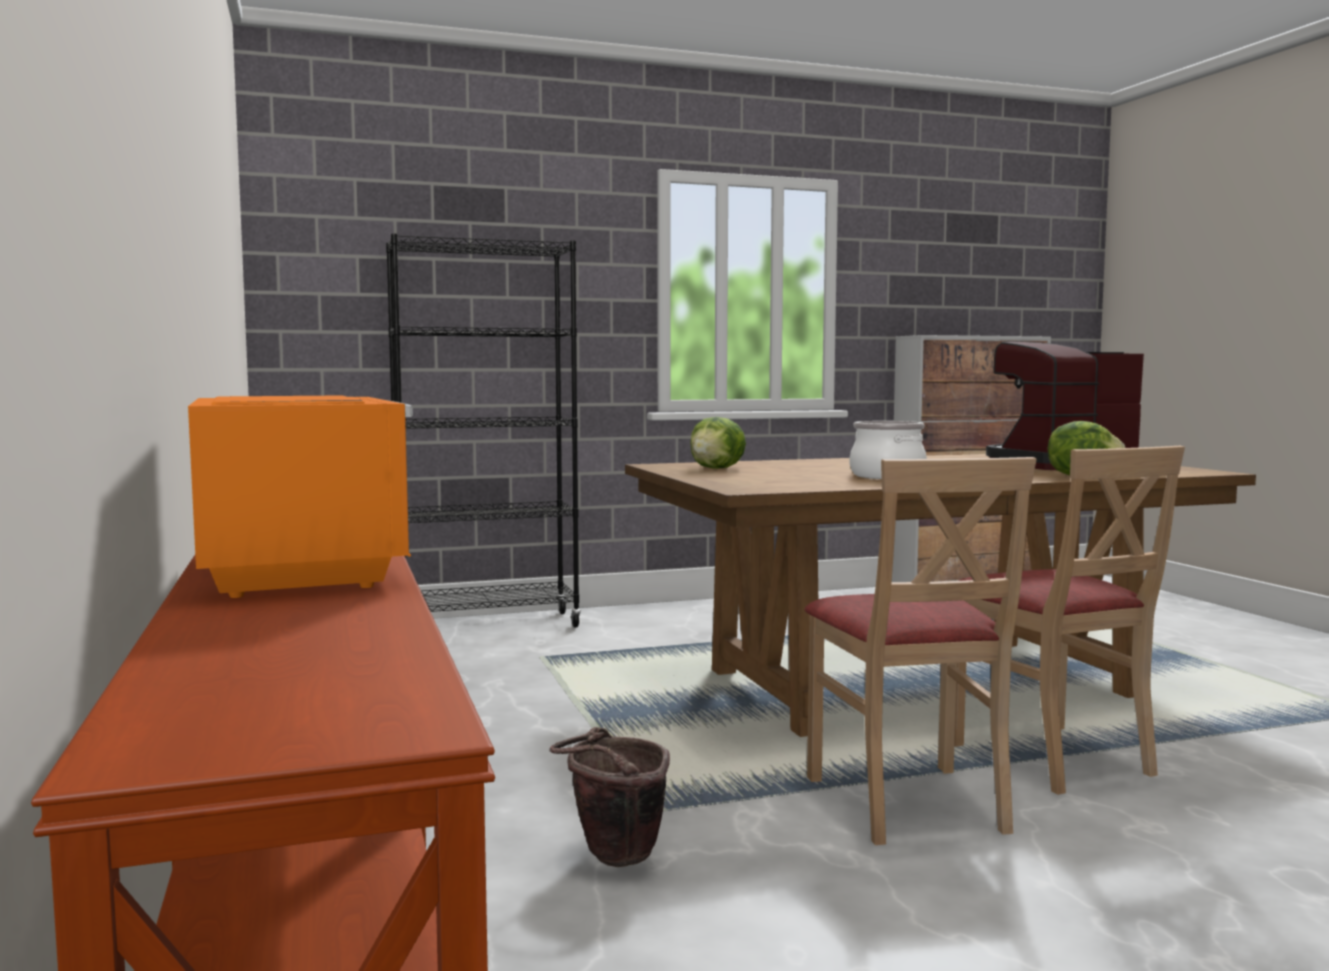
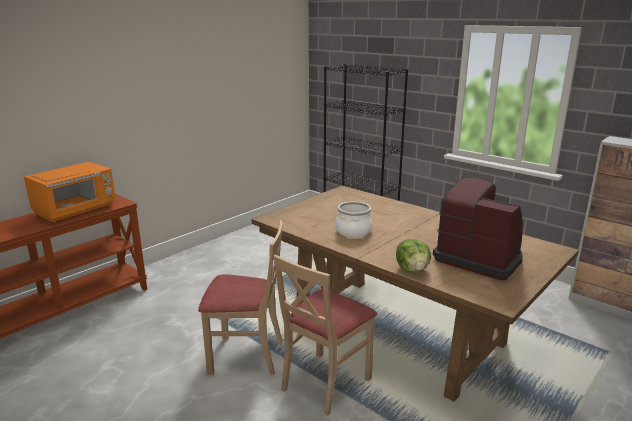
camera: 60 degrees right, 15 degrees up
brown bucket [549,727,670,867] -> none
lettuce [690,417,746,469] -> none
beige chair [804,457,1036,845] -> beige chair turned 135 degrees counterclockwise [198,220,283,375]

